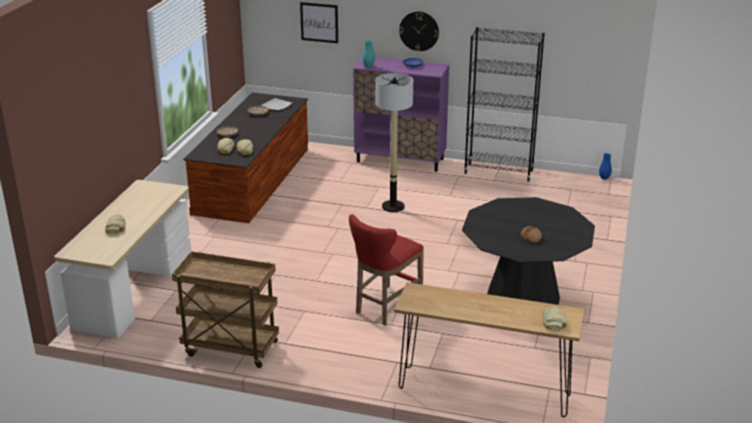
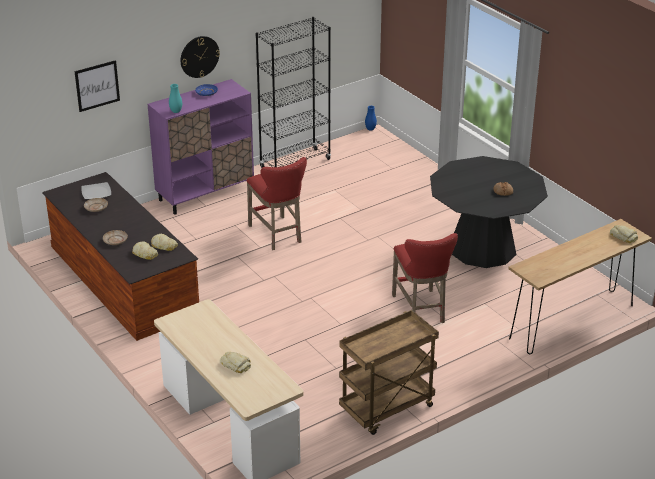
camera: 50 degrees left, 5 degrees up
floor lamp [376,73,413,212] -> red stool [247,157,307,250]

